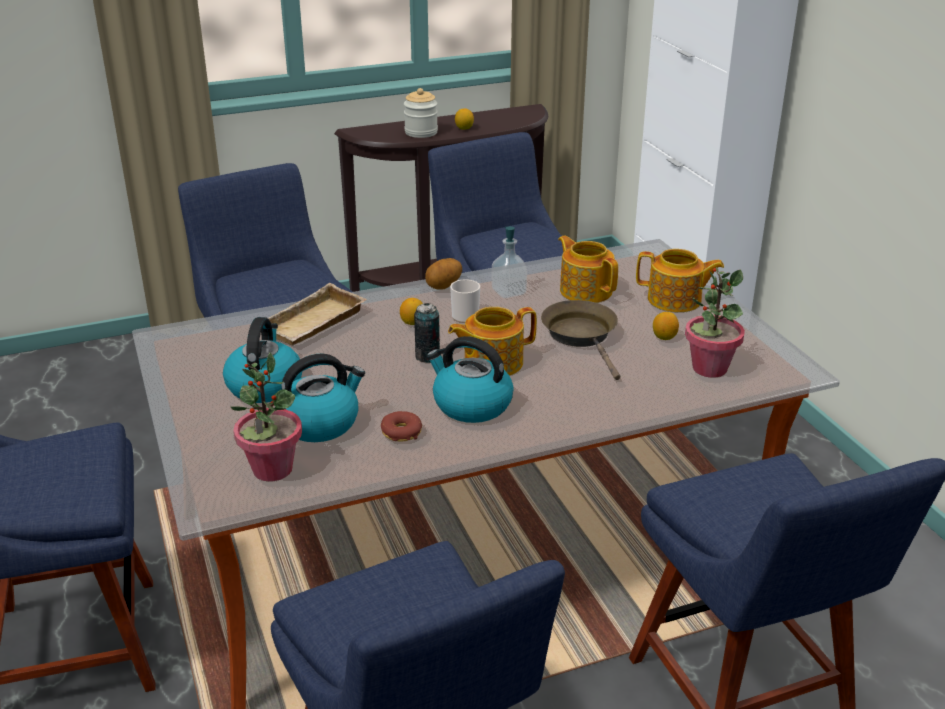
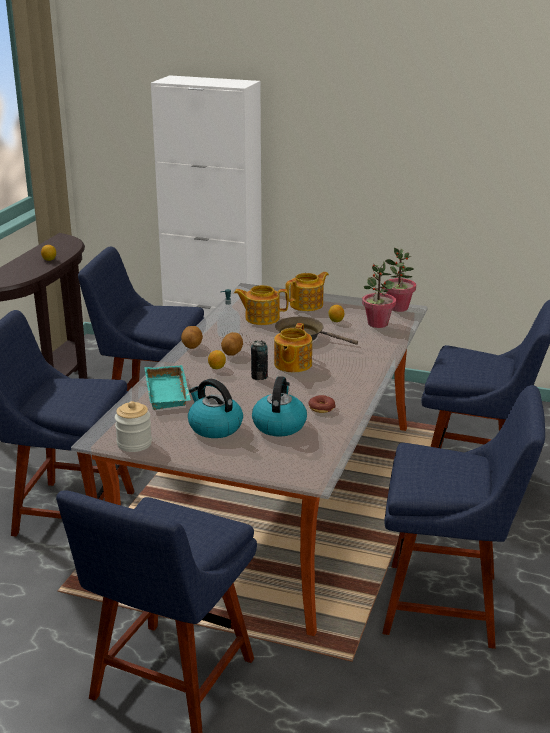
camera: 50 degrees left, 5 degrees down
potted plant [230,353,302,481] -> potted plant moved to [384,248,416,312]
beige tray [268,283,366,345] -> turquoise tray [144,365,191,410]
jar [404,88,438,138] -> jar moved to [115,401,152,452]
kettle [427,336,514,423] -> none
mug [450,279,480,323] -> potato [221,332,243,356]

